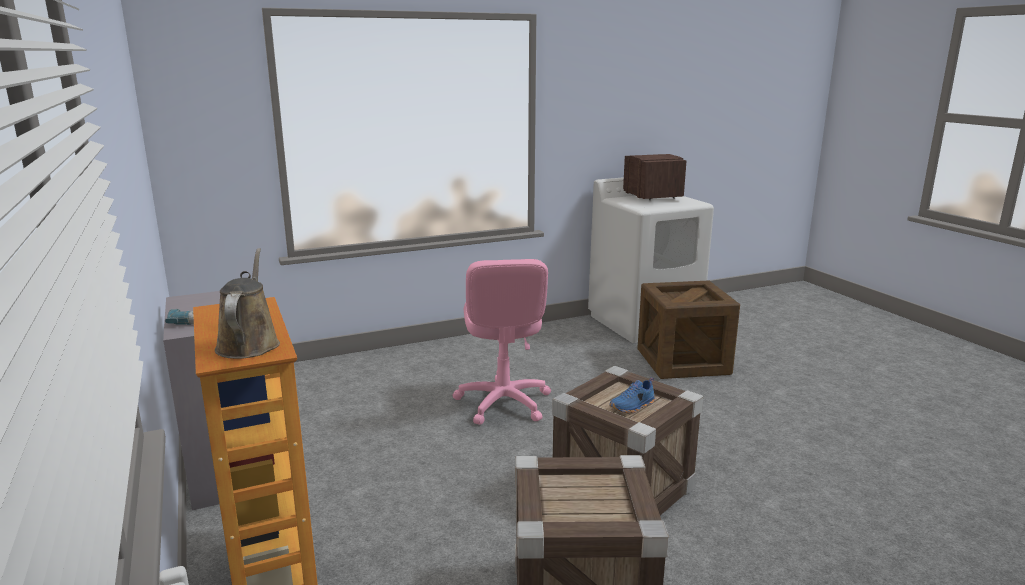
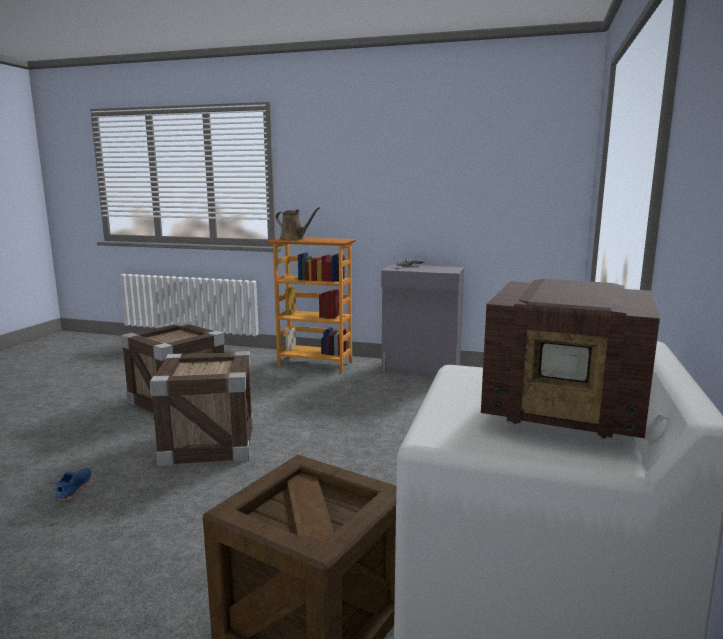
camera: 130 degrees right, 5 degrees down
pink office chair [452,259,551,425] -> none
blue shoe [609,377,655,413] -> blue shoe moved to [55,468,91,501]

